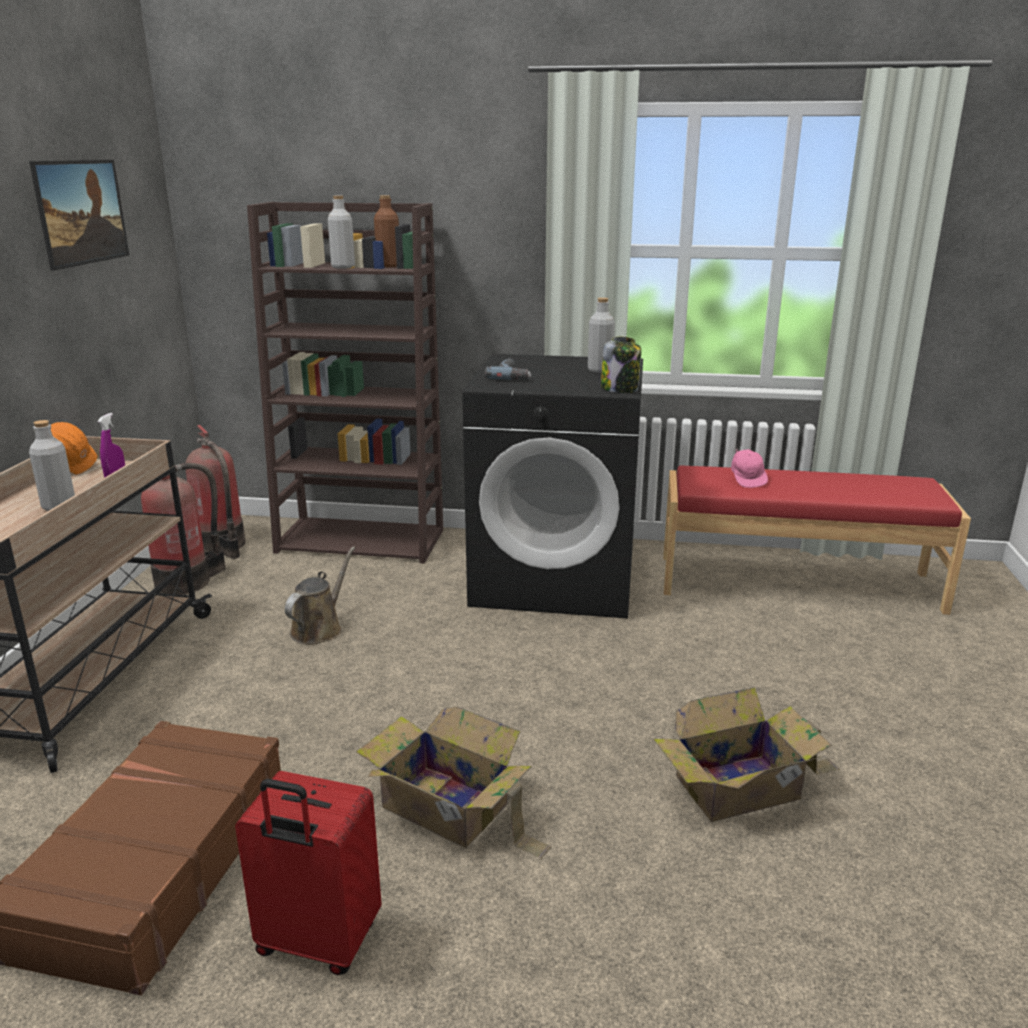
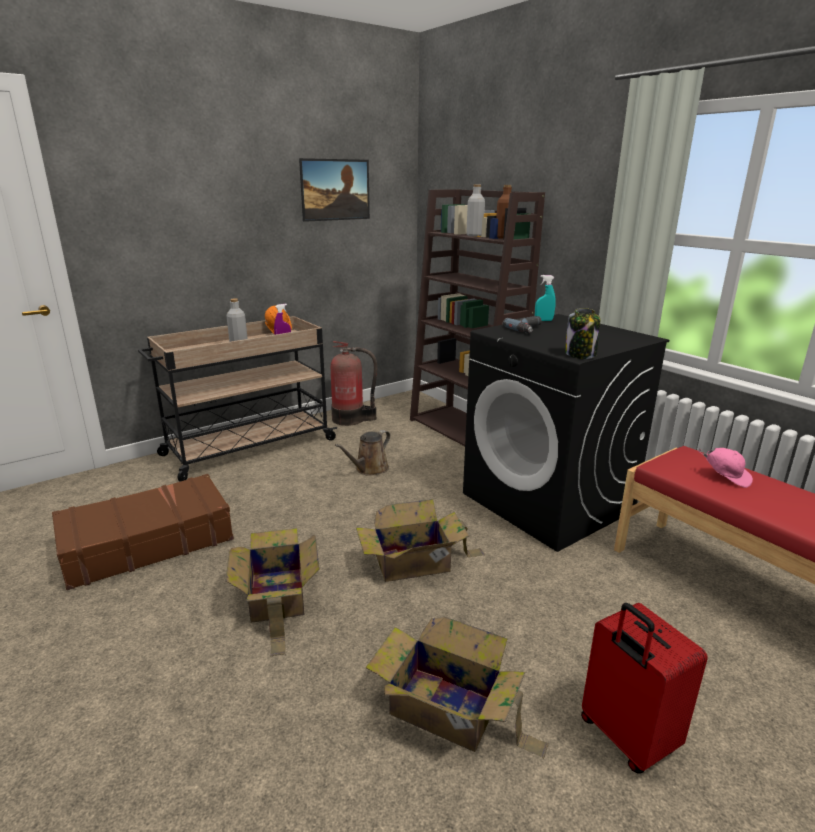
camera: 45 degrees right, 0 degrees up
fire extinguisher [185,425,245,559] -> none
red suitcase [235,771,382,975] -> red suitcase moved to [581,603,708,774]
brown watering can [285,546,355,644] -> brown watering can turned 150 degrees clockwise [335,430,390,476]
grey bottle [588,298,615,373] -> none
pink cap [731,449,768,488] -> pink cap turned 90 degrees counterclockwise [698,448,753,488]
none -> cardboard box [356,499,485,582]
none -> turquoise spray bottle [535,275,556,321]

